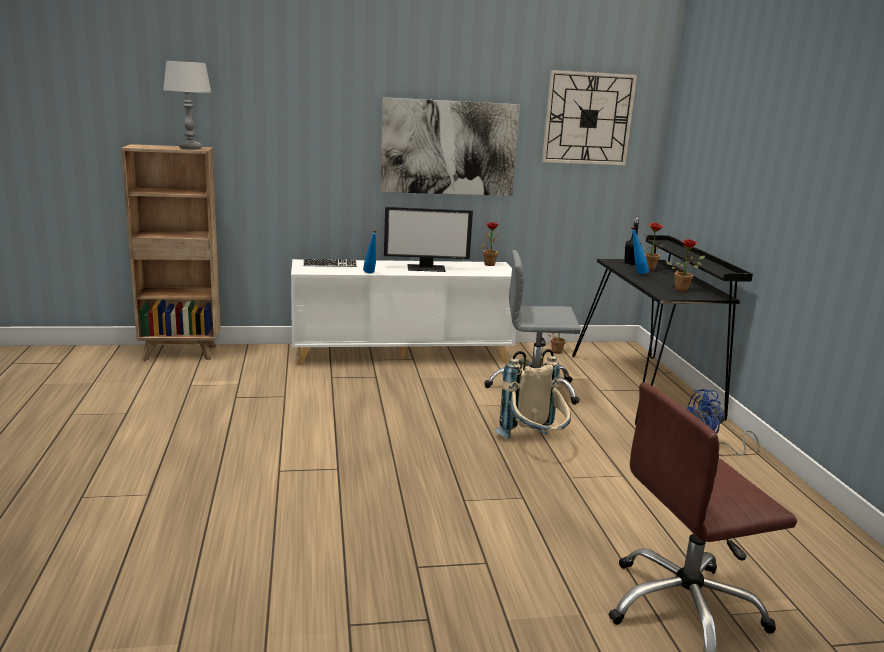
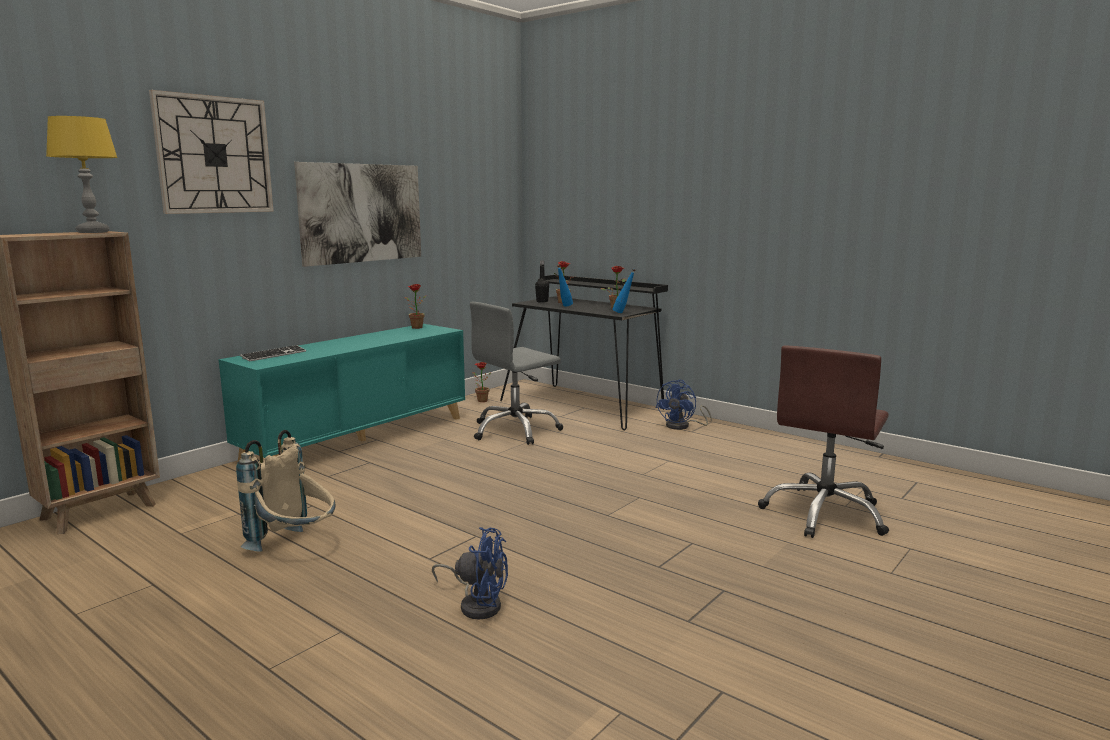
camera: 40 degrees left, 5 degrees down
grey table lamp [163,61,211,149] -> yellow table lamp [46,116,118,233]
white cabinet [291,259,516,365] -> turquoise cabinet [218,324,465,461]
blue bottle [363,229,377,273] -> blue bottle moved to [612,268,636,313]
monitor [384,207,473,272] -> none
beige backpack [496,349,571,439] -> beige backpack moved to [236,430,335,552]
wall clock [542,70,637,165] -> wall clock moved to [149,90,274,214]
none -> blue fan [432,527,508,619]

